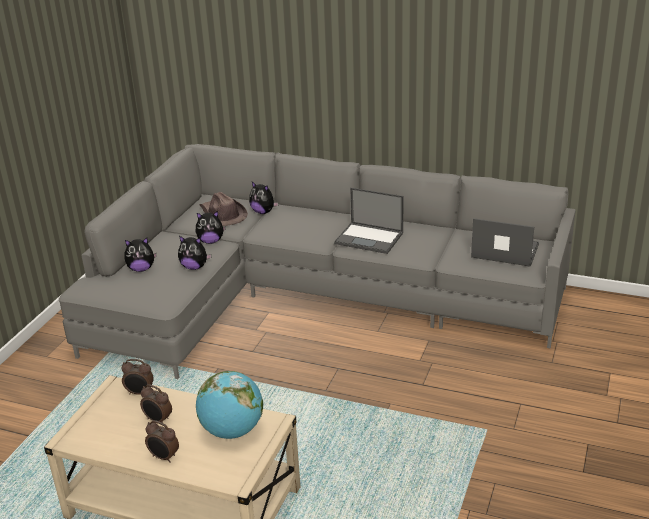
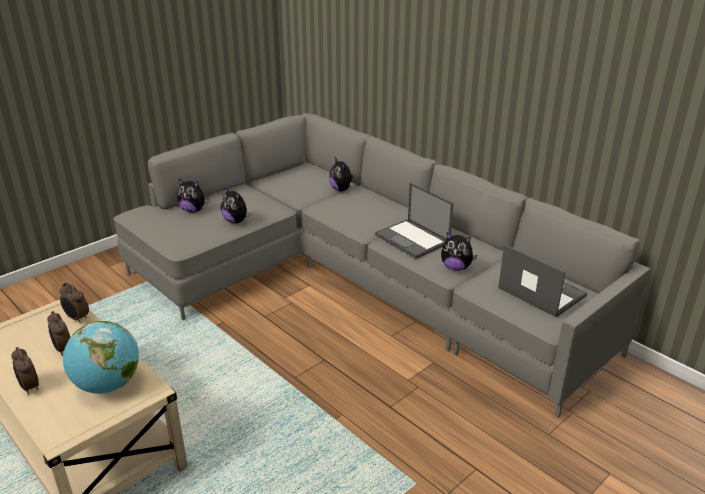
camera: 25 degrees right, 0 degrees up
plush toy [196,211,226,244] -> plush toy moved to [441,232,477,271]
brown hat [200,192,248,226] -> none

